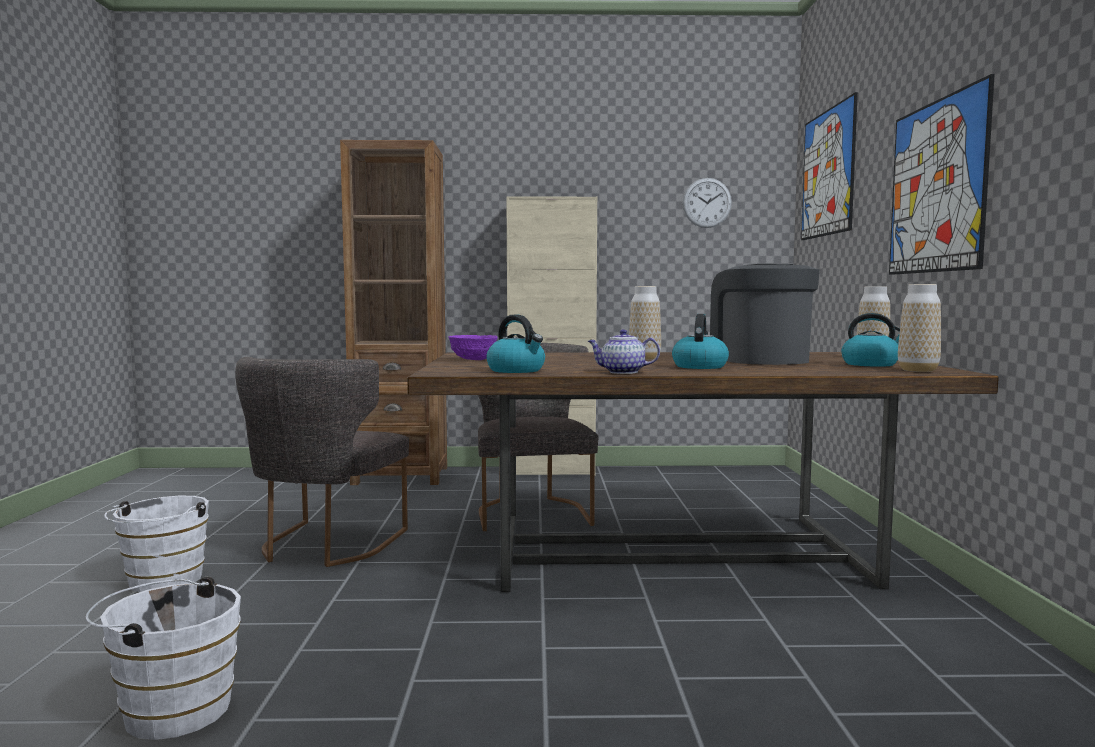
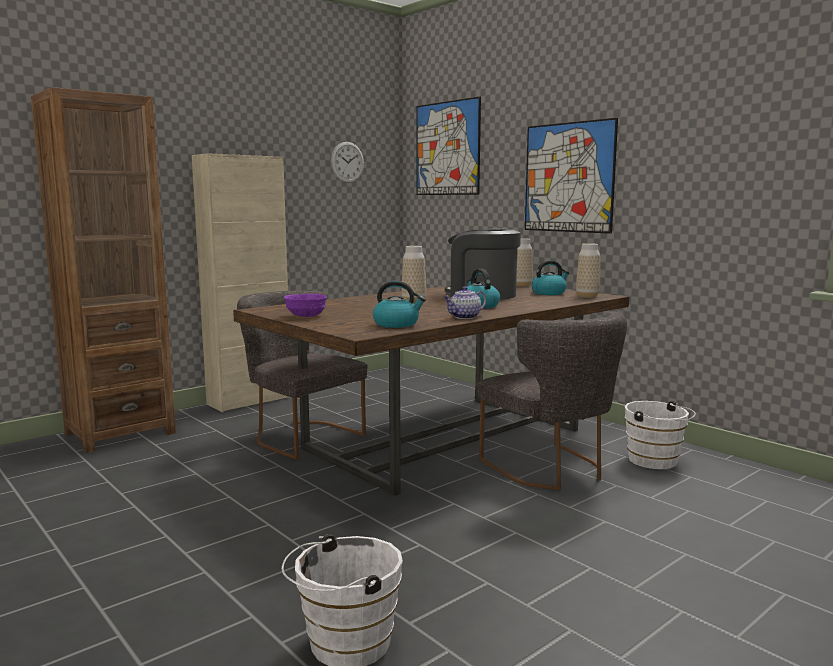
camera: 40 degrees left, 5 degrees up
white bucket [104,496,209,592] -> white bucket moved to [625,401,696,469]
grey chair [235,357,409,567] -> grey chair moved to [477,311,627,490]

